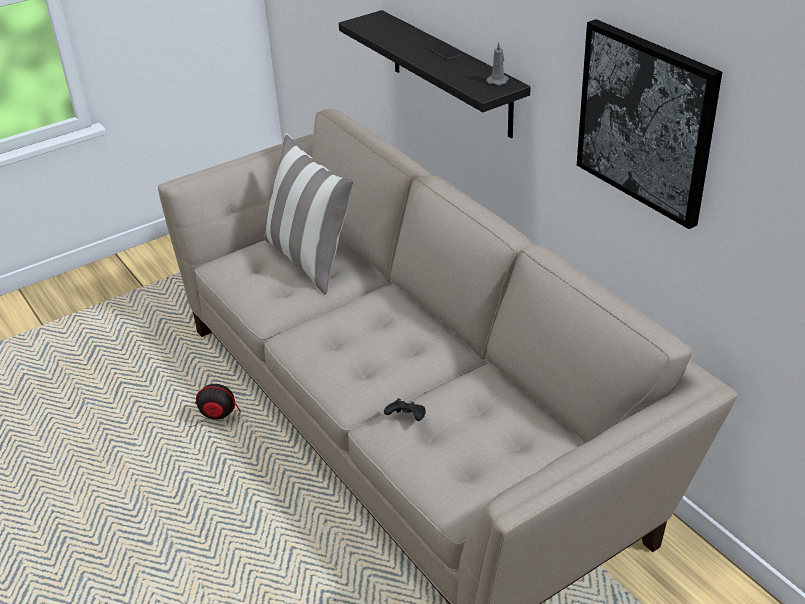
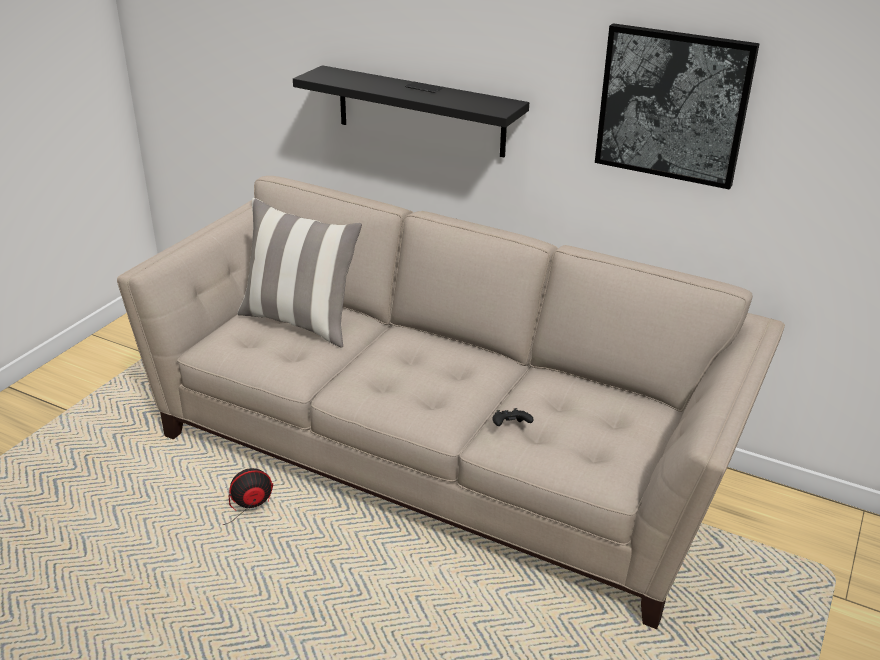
camera: 30 degrees left, 5 degrees down
grey candle [486,42,509,85] -> none

